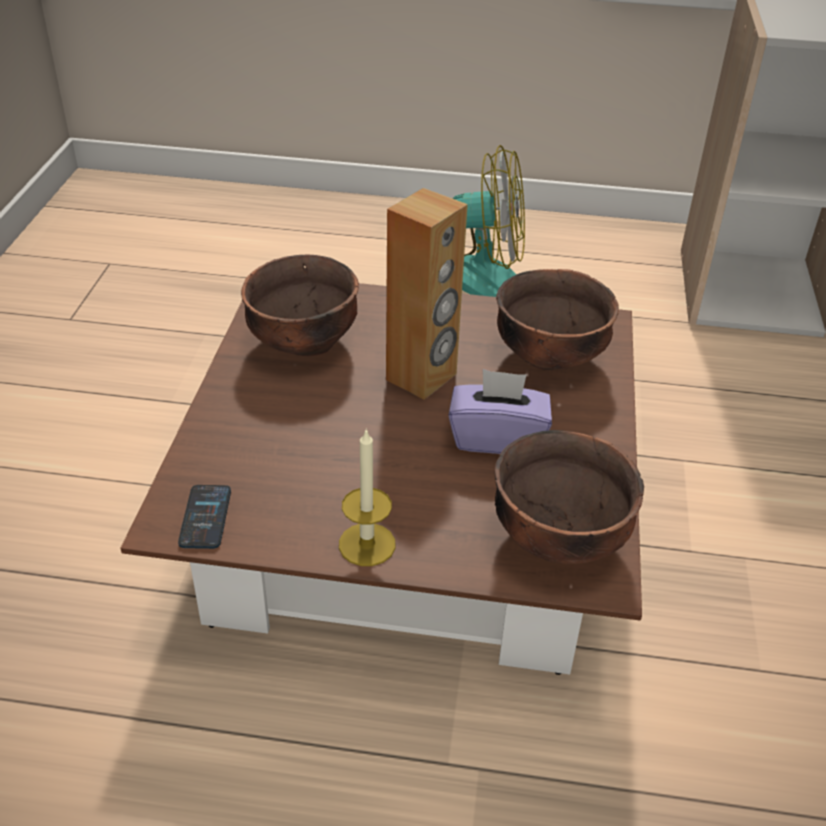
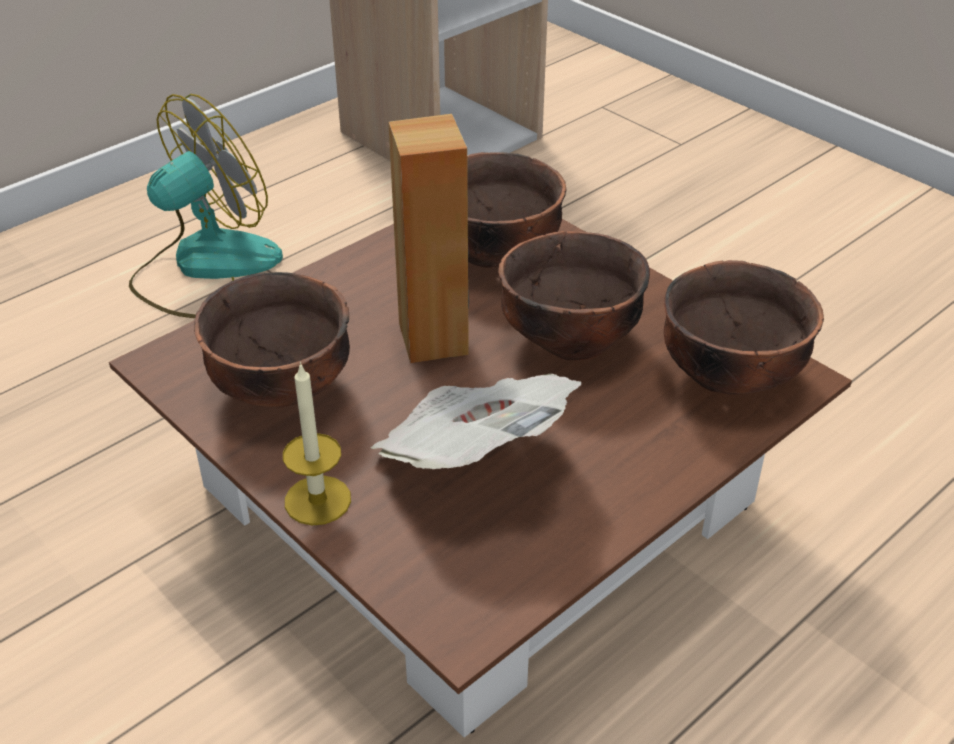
camera: 50 degrees left, 0 degrees up
phone [178,485,231,549] -> none
candle [339,428,395,566] -> candle moved to [283,362,351,526]
purple tissue box [448,369,552,454] -> brown bowl [498,231,650,361]
none -> newspaper [370,374,582,469]

